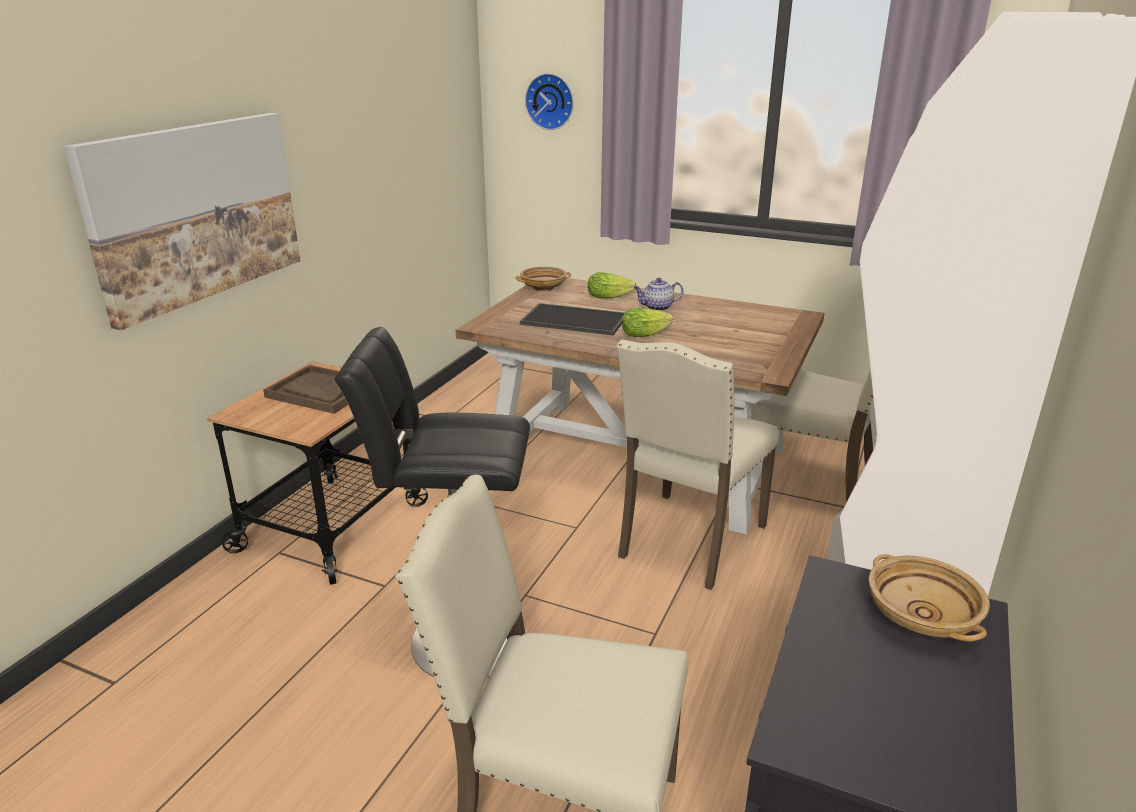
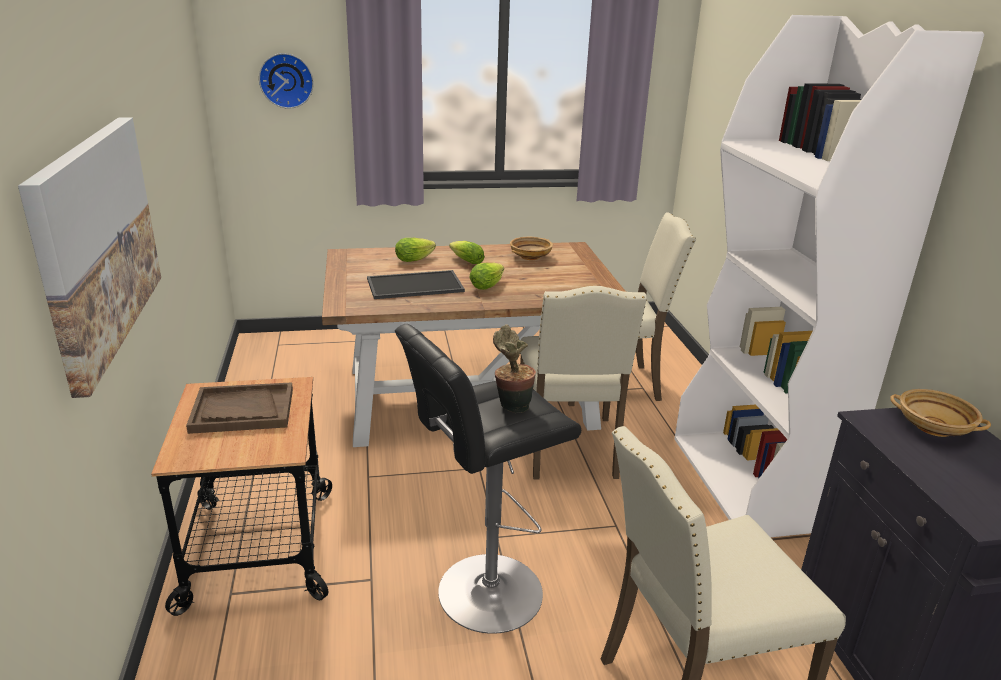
camera: 35 degrees left, 0 degrees up
beige bowl [515,267,571,291] -> beige bowl moved to [510,237,553,260]
teapot [634,278,683,311] -> lettuce [449,241,485,264]
none -> potted plant [493,324,536,413]

